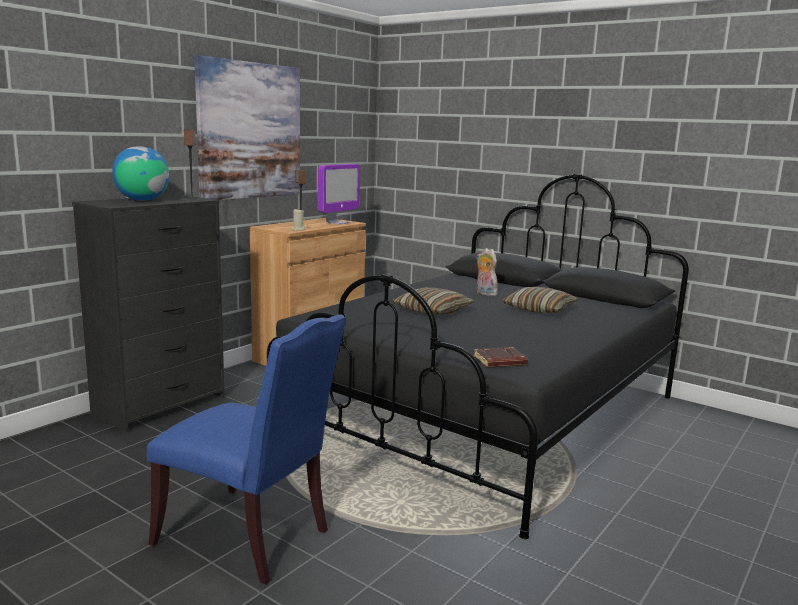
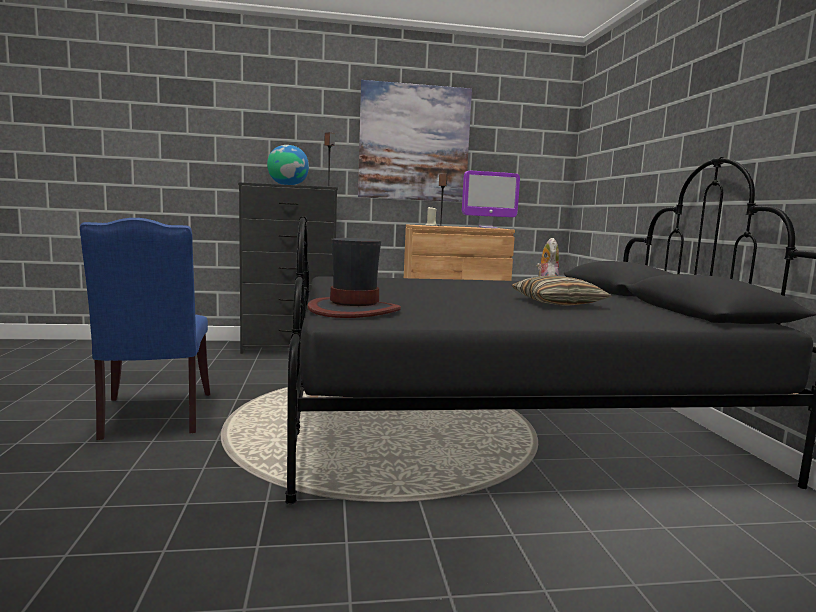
camera: 45 degrees right, 5 degrees down
pillow [392,288,475,315] -> none
brown book [474,347,528,367] -> hat [308,238,401,318]

